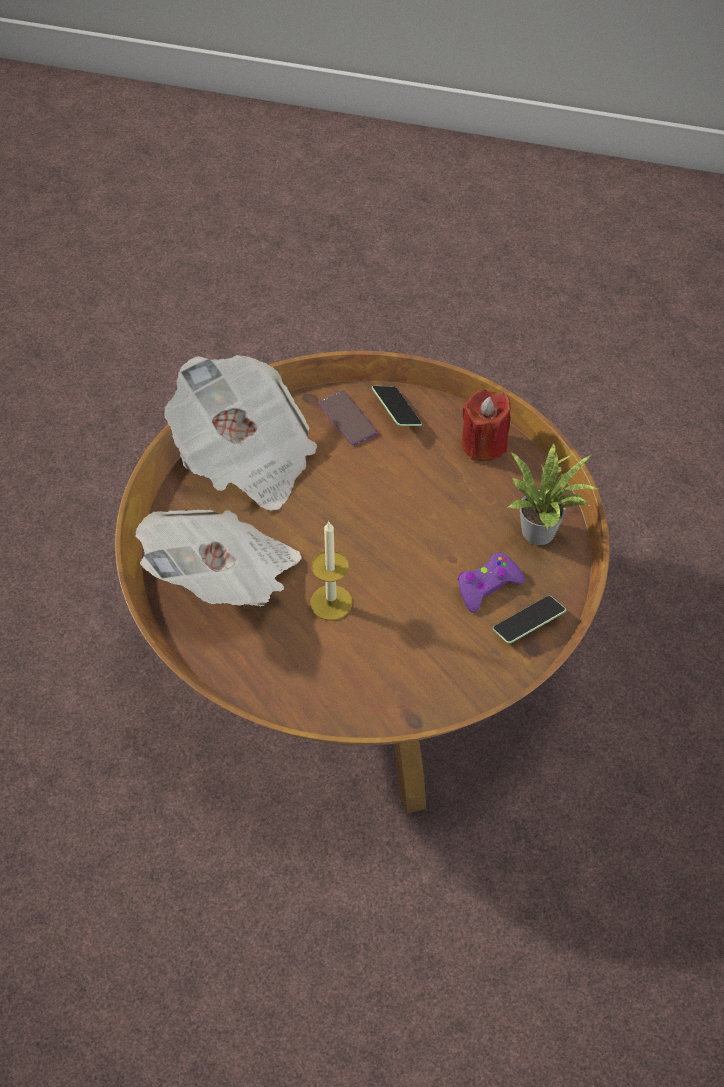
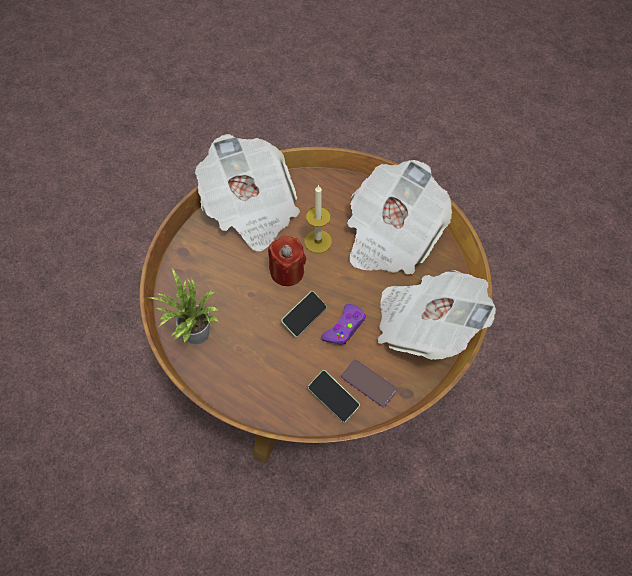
camera: 160 degrees right, 5 degrees up
purple game controller [457,552,525,613] -> purple game controller moved to [321,304,366,345]
red candle [462,390,511,461] -> red candle moved to [268,236,306,286]
phone [493,596,566,644] -> phone moved to [281,291,327,337]
none -> newspaper [195,134,300,251]

